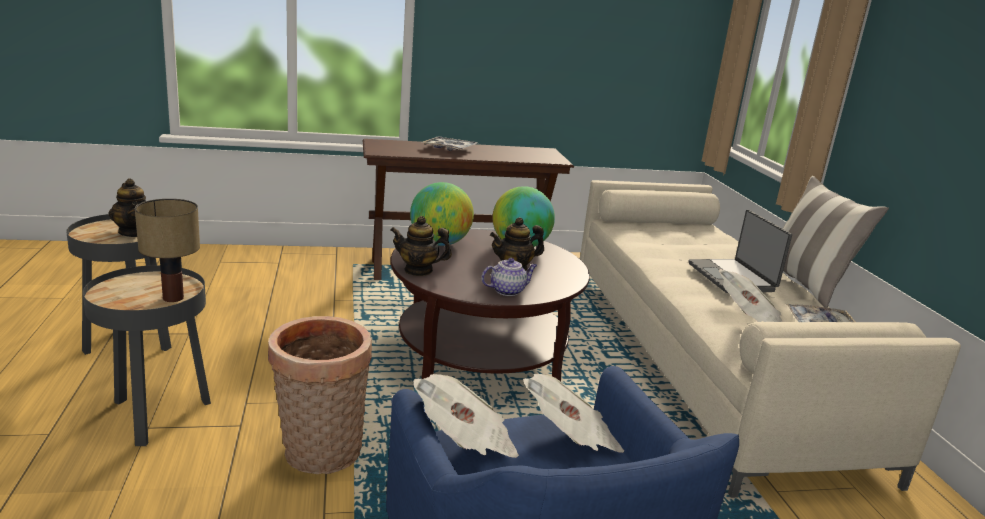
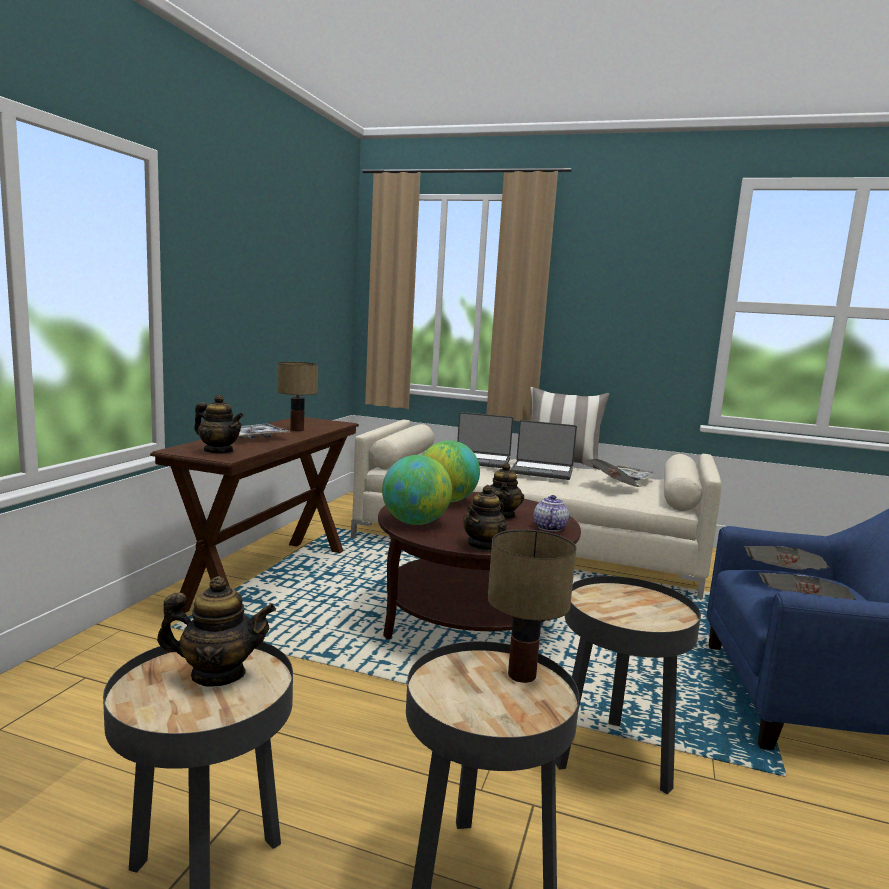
camera: 60 degrees left, 10 degrees down
basket [268,316,372,474] -> black side table [555,576,701,794]
none -> teapot [194,395,244,453]
none -> table lamp [278,362,318,431]
none -> laptop [457,412,513,468]

